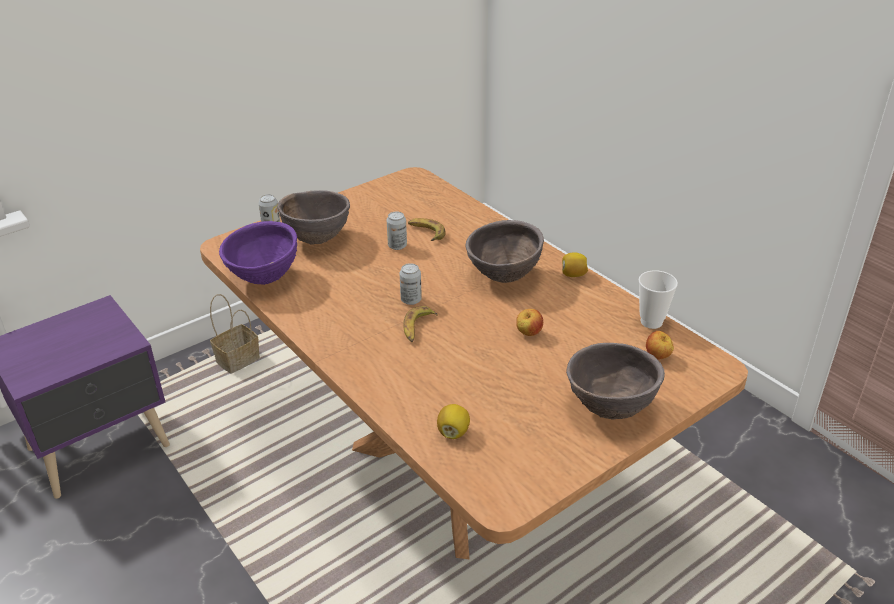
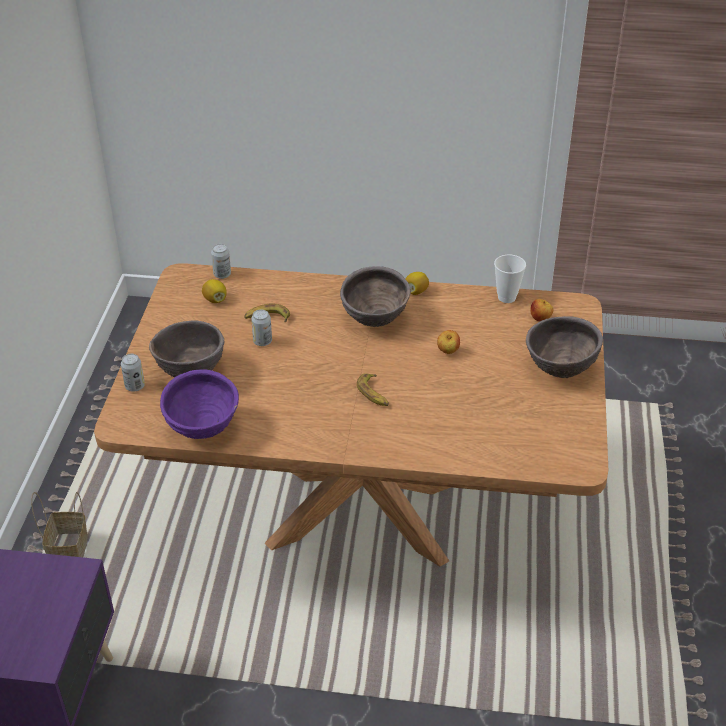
camera: 45 degrees left, 5 degrees up
can [399,263,422,305] -> can moved to [211,244,231,279]
lemon [437,404,470,439] -> lemon moved to [202,279,227,303]

